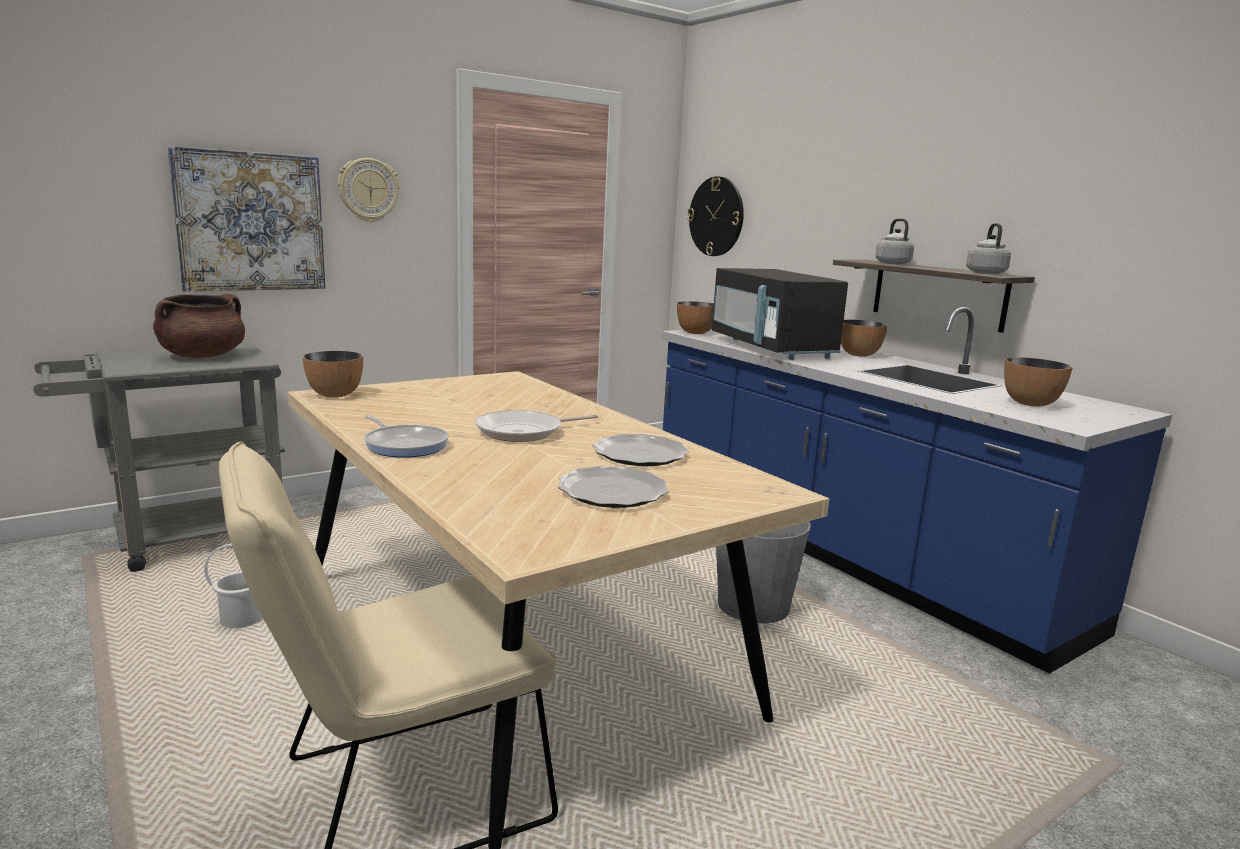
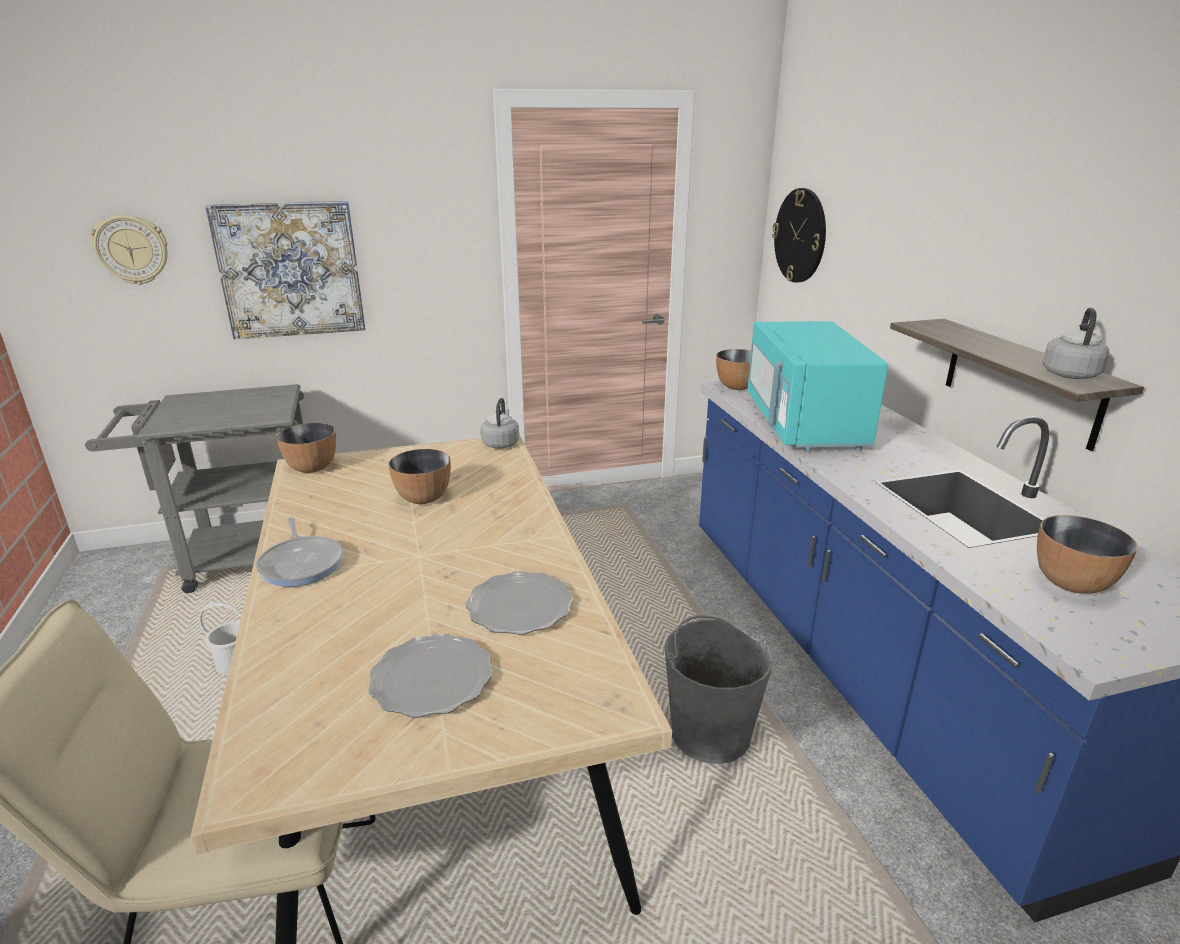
camera: 20 degrees right, 10 degrees up
brown cooking pot [153,294,245,358] -> none
wall clock [338,158,400,222] -> wall clock moved to [90,215,168,285]
frying pan [475,410,598,442] -> none
black microwave [712,268,848,360] -> turquoise microwave [747,321,888,452]
bowl [841,320,888,357] -> bowl moved to [389,449,451,504]
grey kettle [876,218,914,264] -> grey kettle moved to [480,398,519,448]

